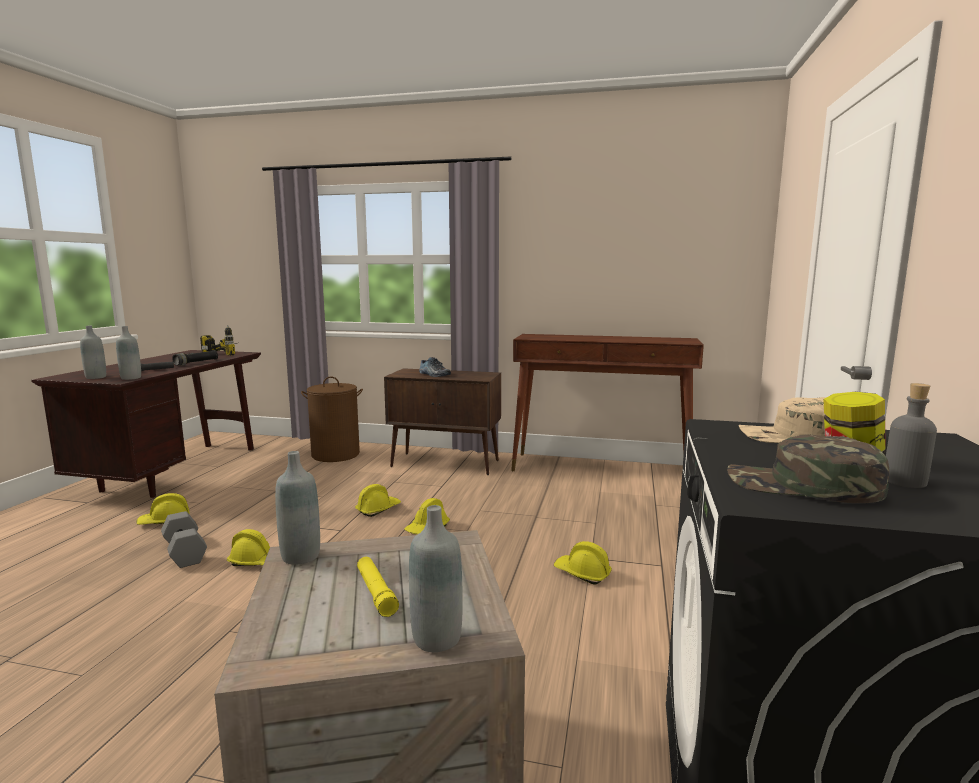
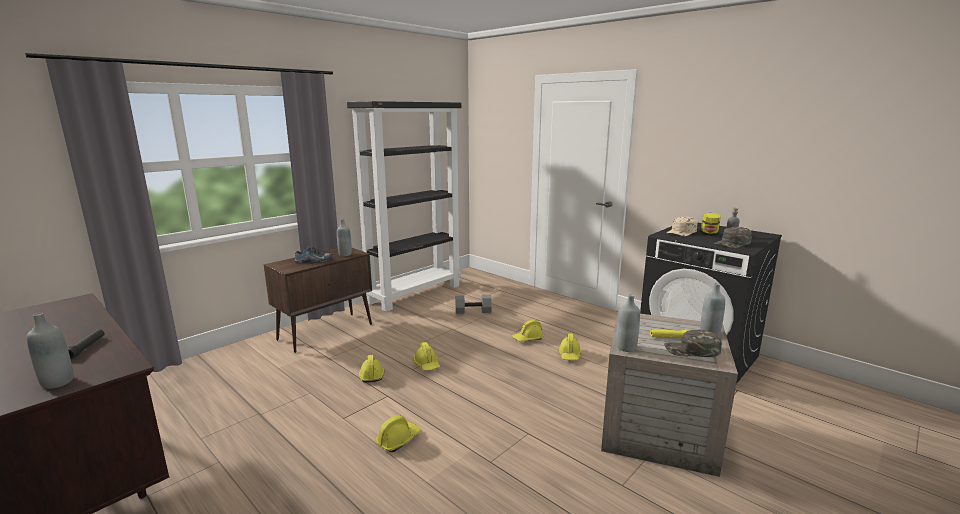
camera: 60 degrees left, 5 degrees up
grey bottle [116,326,141,380] -> grey bottle moved to [337,219,352,256]
yellow hard hat [136,493,190,525] -> yellow hard hat moved to [558,333,581,361]
grey dumbbell [161,511,207,568] -> grey dumbbell moved to [455,295,492,314]
black flashlight [172,350,218,366] -> none
power drill [200,325,237,356] -> none
brown laundry basket [301,376,363,462] -> none
brown console table [511,334,704,471] -> black bookcase [347,101,461,312]
none -> green cap [664,330,722,357]

